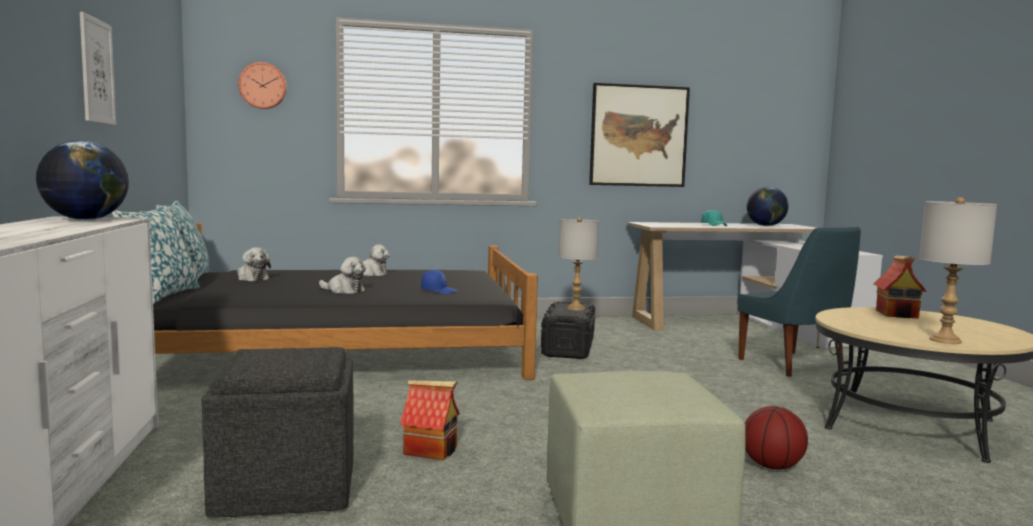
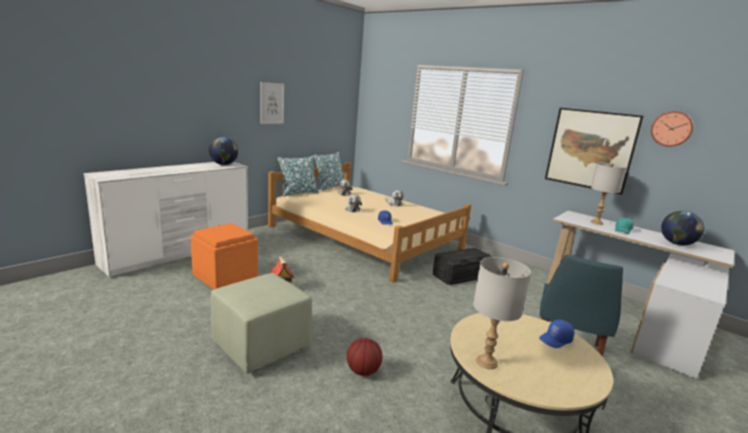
camera: 50 degrees right, 10 degrees up
black bed [153,223,538,380] -> beige bed [268,162,471,283]
grey ottoman [201,347,353,518] -> orange ottoman [191,223,258,289]
wall clock [238,62,287,109] -> wall clock moved to [651,111,694,147]
grey table lamp [559,217,599,311] -> grey table lamp moved to [590,163,627,225]
toy house [873,256,927,318] -> blue cap [539,320,574,348]

